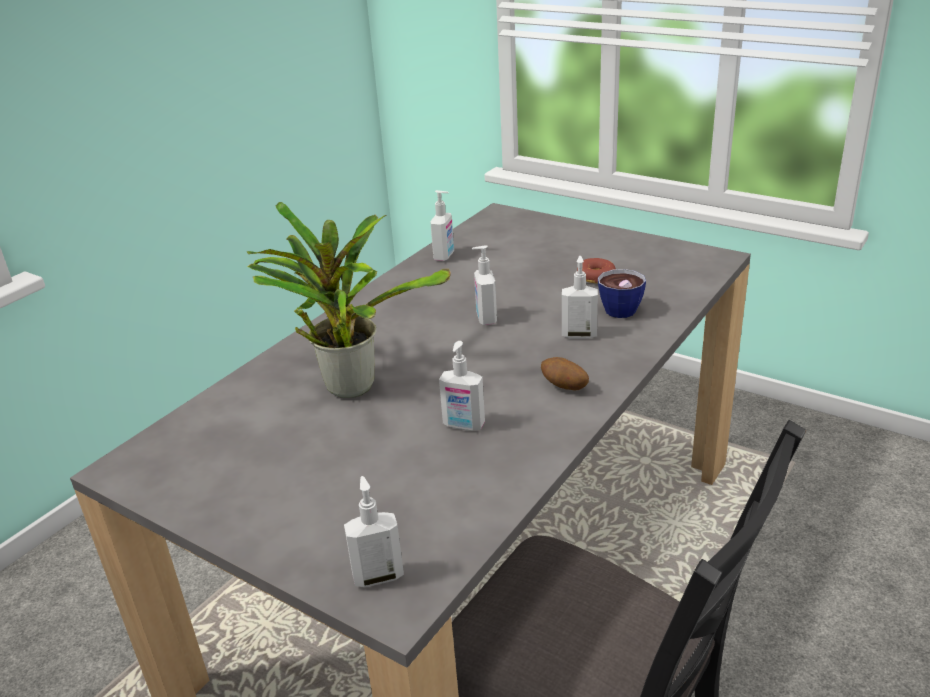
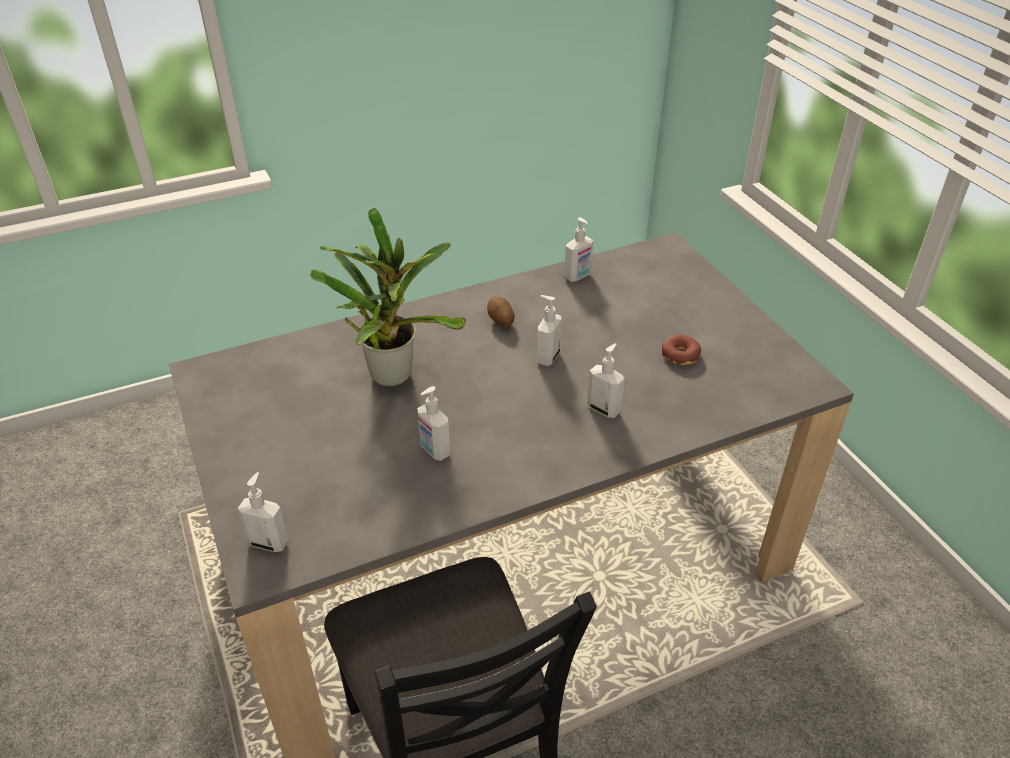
camera: 30 degrees right, 10 degrees up
potato [541,357,589,391] -> potato moved to [487,296,515,327]
cup [598,269,646,318] -> none

